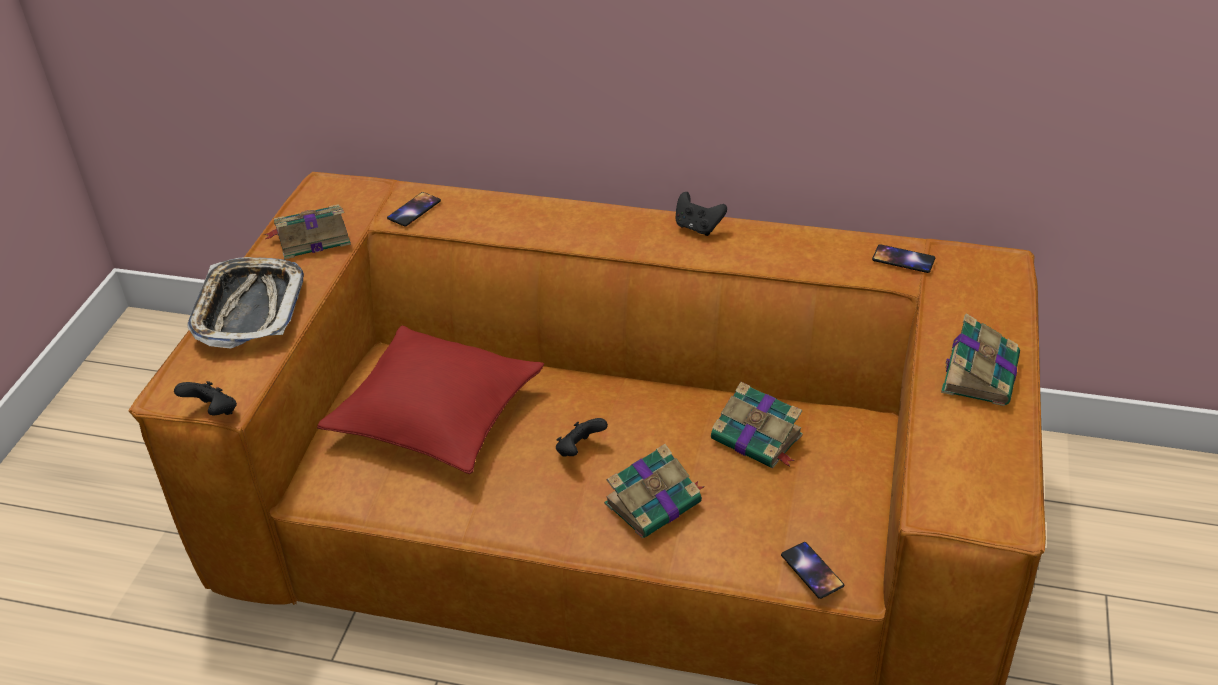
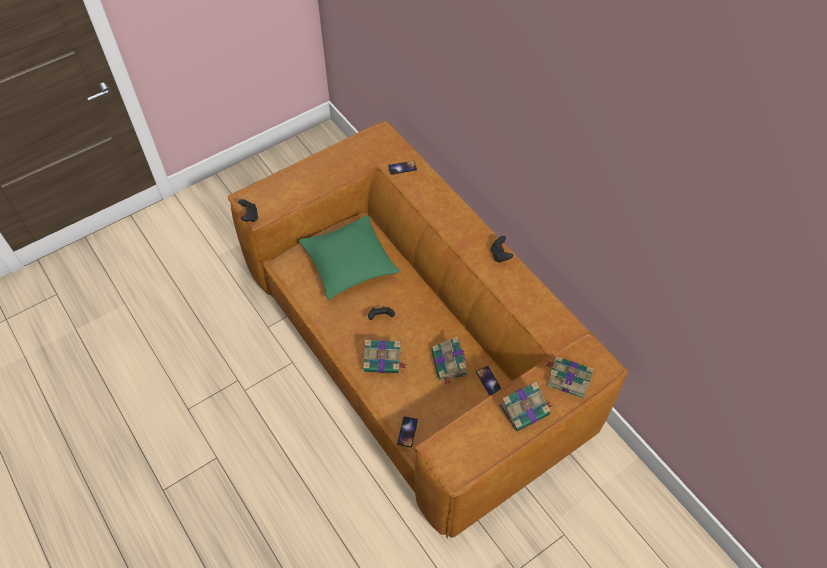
camera: 40 degrees right, 15 degrees up
tray [187,257,304,349] -> none
book [264,204,351,259] -> book moved to [546,357,593,399]
red pillow [317,325,544,474] -> green pillow [299,215,400,300]
phone [872,244,935,273] -> phone moved to [476,366,501,395]

